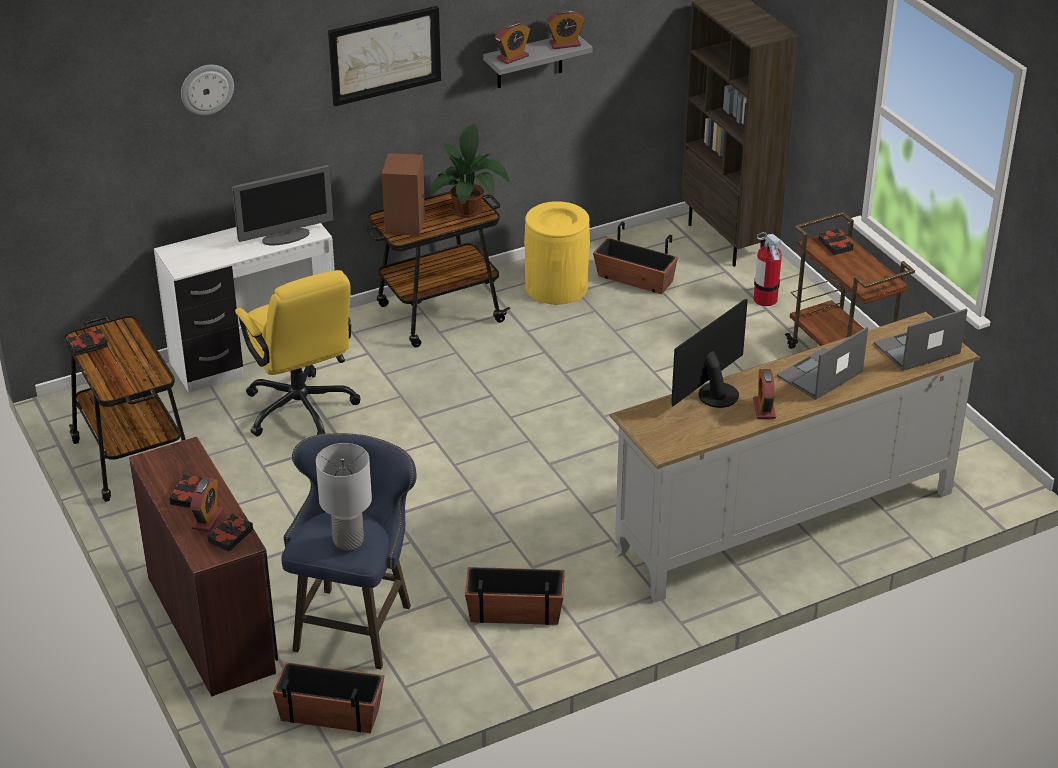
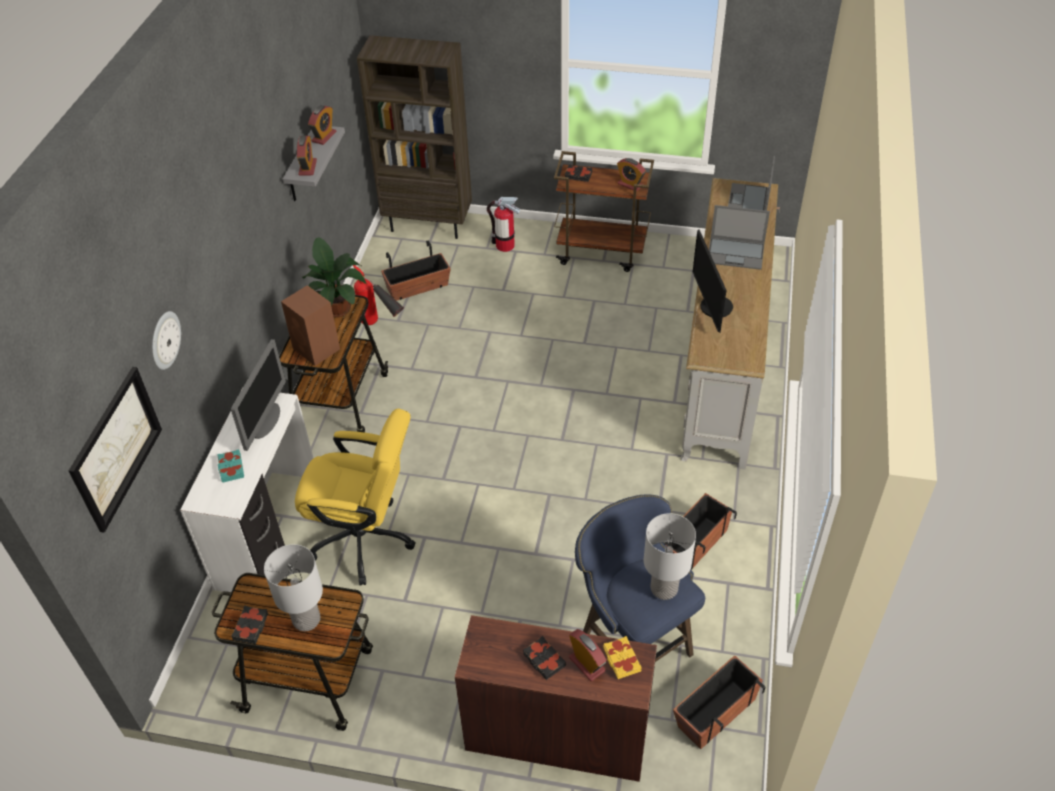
camera: 50 degrees left, 10 degrees up
black book [207,514,253,552] -> yellow book [603,636,641,679]
picture [328,6,441,106] -> picture moved to [69,367,162,533]
yellow trash can [524,201,590,305] -> fire extinguisher [352,265,404,325]
alarm clock [753,369,776,419] -> alarm clock moved to [617,158,646,192]
laptop [777,327,868,400] -> laptop turned 75 degrees counterclockwise [709,205,770,270]
none -> turquoise book [217,449,244,483]
none -> grey table lamp [264,544,323,632]

